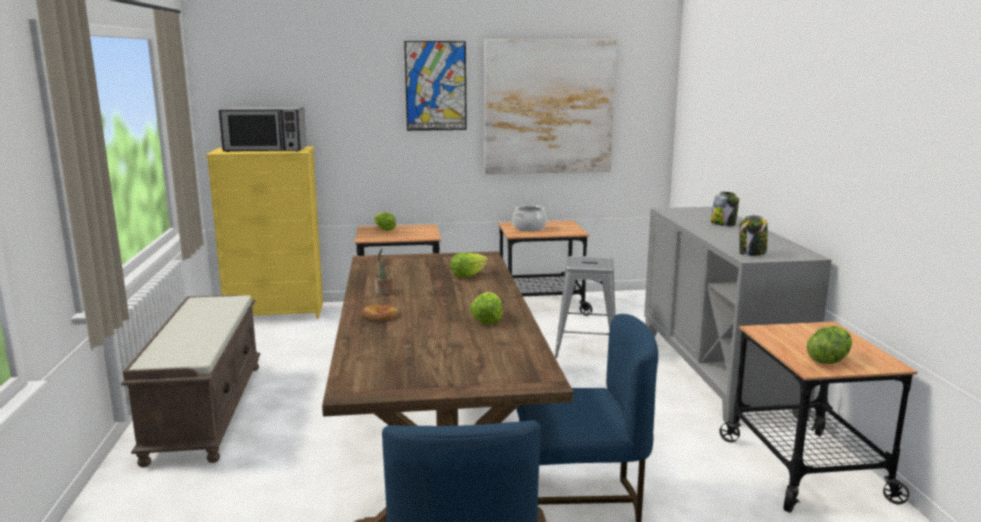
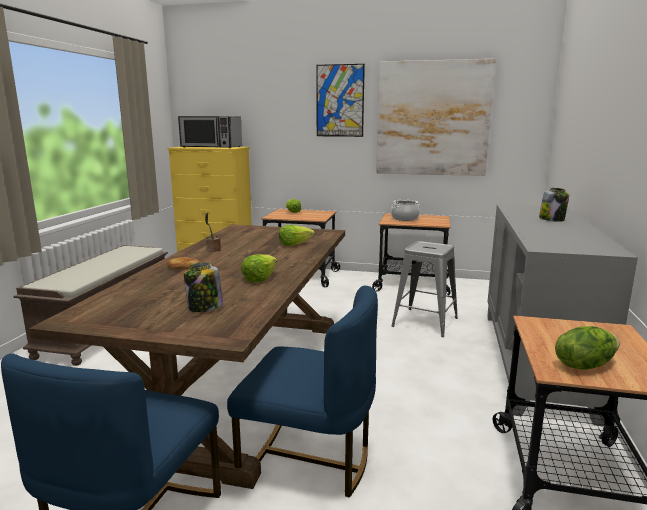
camera: 20 degrees right, 0 degrees up
jar [740,215,768,256] -> jar moved to [184,263,223,312]

